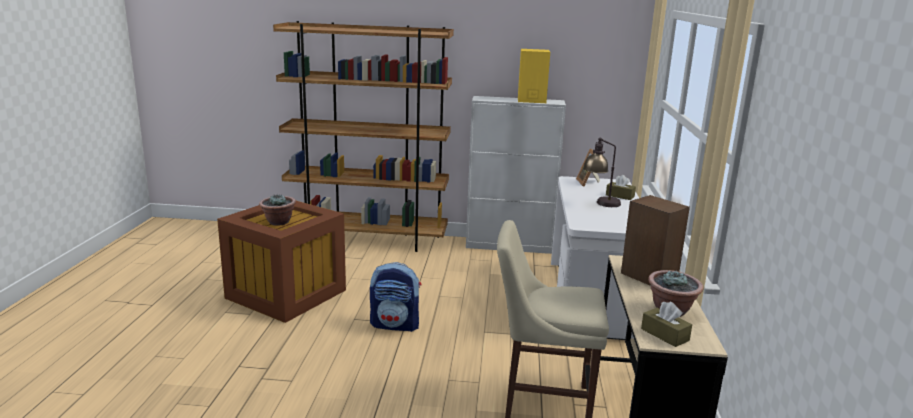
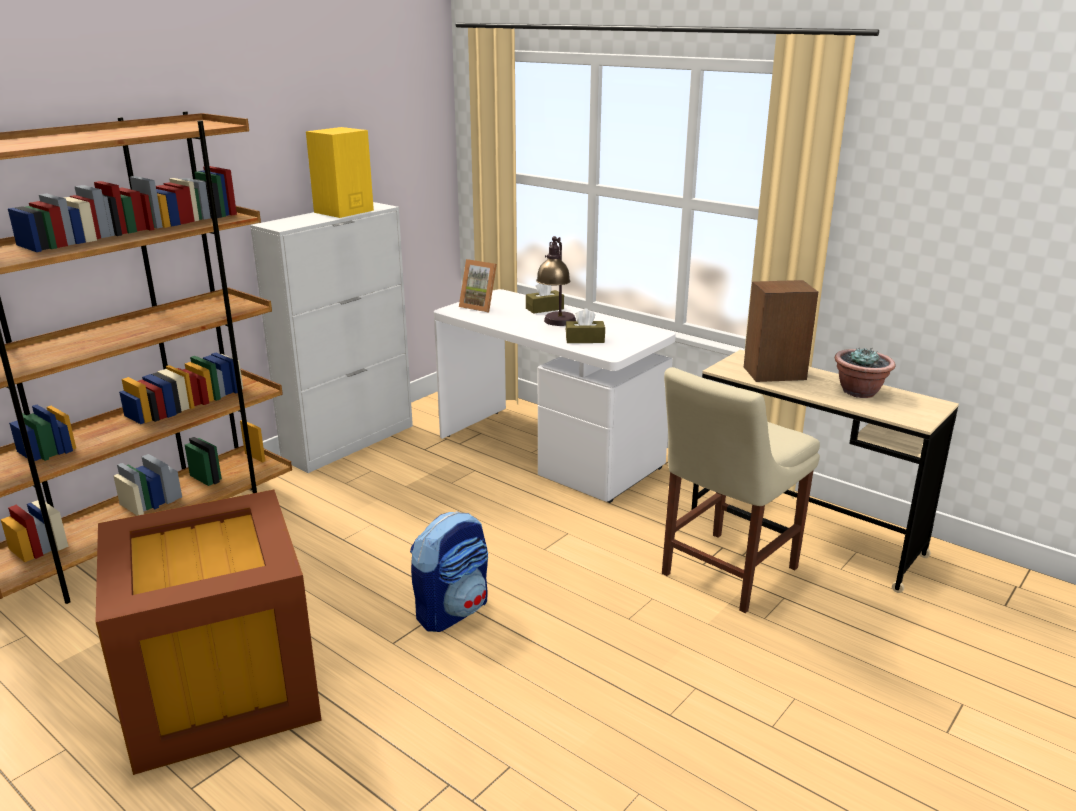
camera: 55 degrees left, 5 degrees up
potted plant [259,194,296,226] -> none
brown tissue box [641,302,692,347] -> brown tissue box moved to [566,308,605,343]

